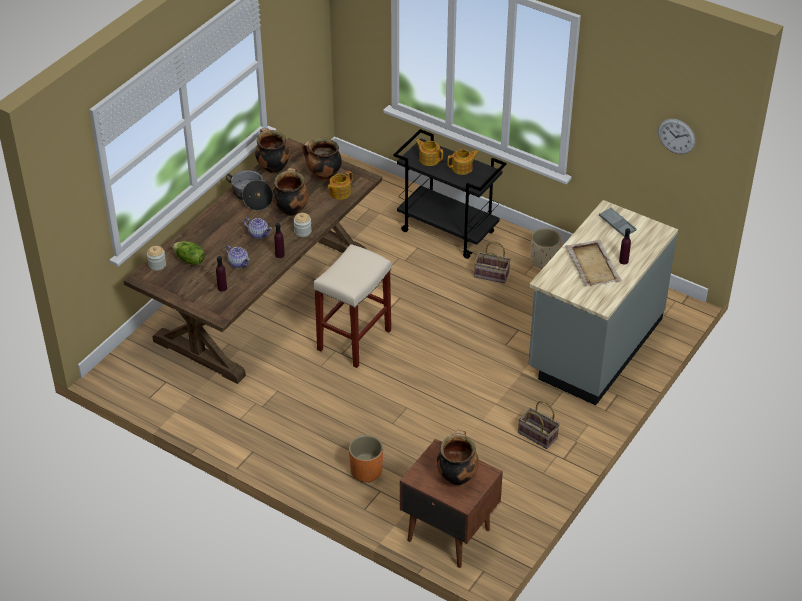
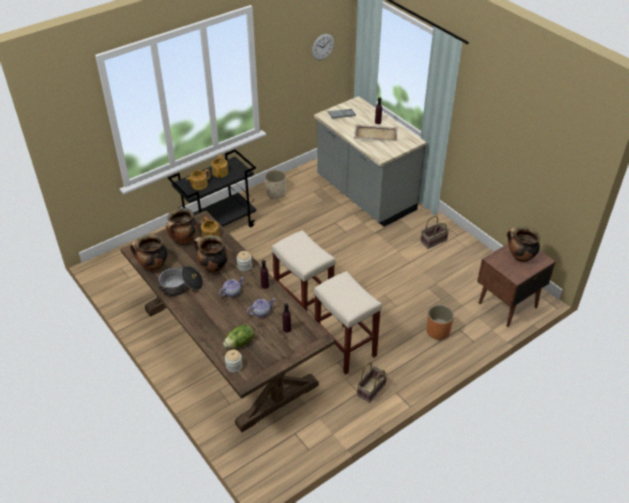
camera: 70 degrees left, 0 degrees up
basket [474,241,511,284] -> basket moved to [357,362,387,403]
none -> beige stool [314,271,382,375]

